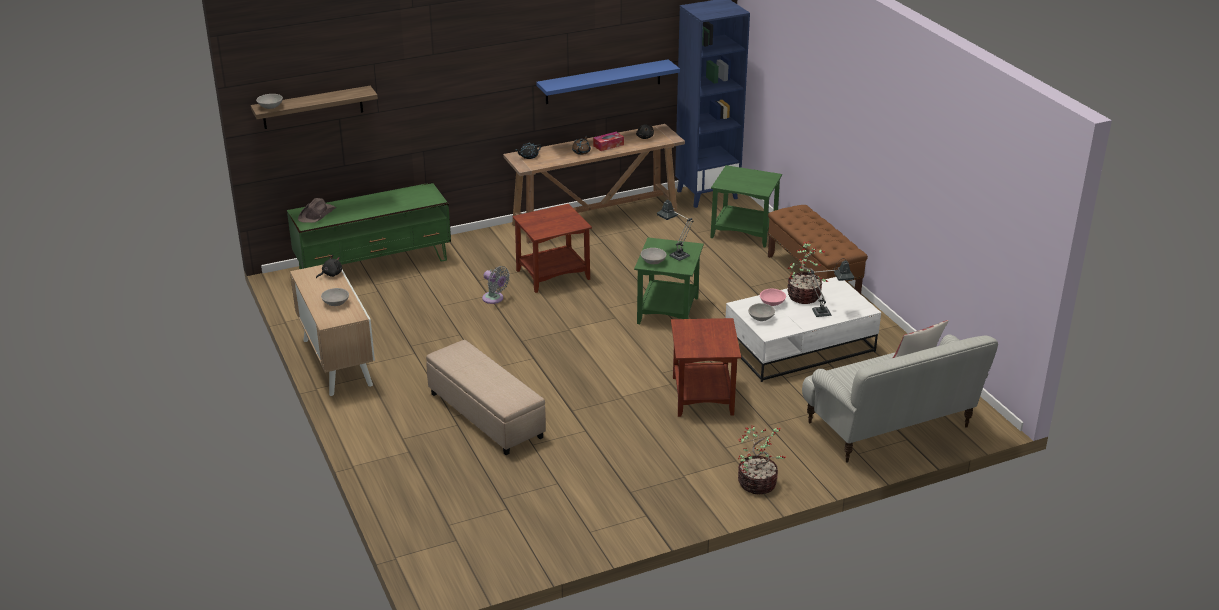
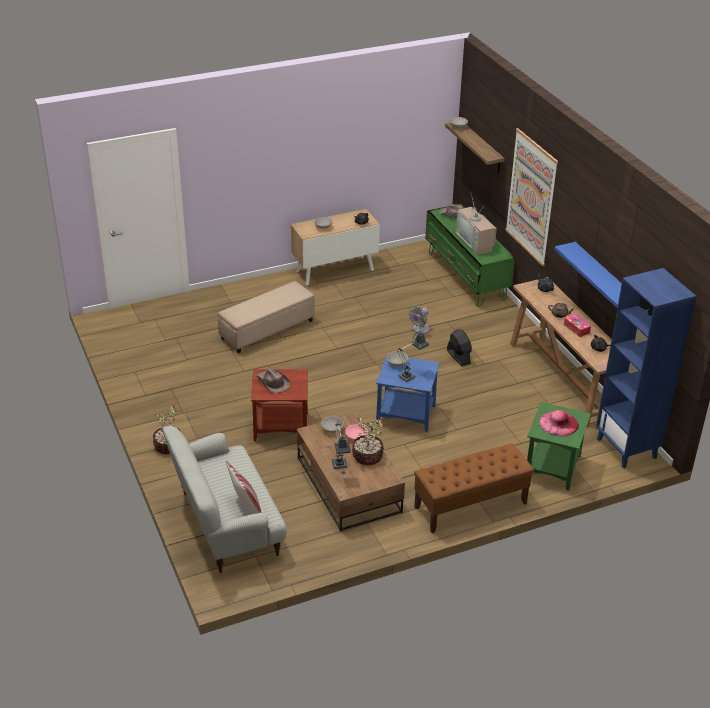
camera: 90 degrees right, 5 degrees up
brown side table [512,204,592,293] -> black fan [447,329,472,366]
green side table [634,238,704,324] -> blue side table [376,354,440,432]
white coffee table [726,277,881,382] -> brown coffee table [297,413,405,532]
none -> brown hat [257,368,290,393]
none -> television [456,191,497,255]
none -> picture [506,128,558,266]
none -> pink hat [539,410,579,436]

